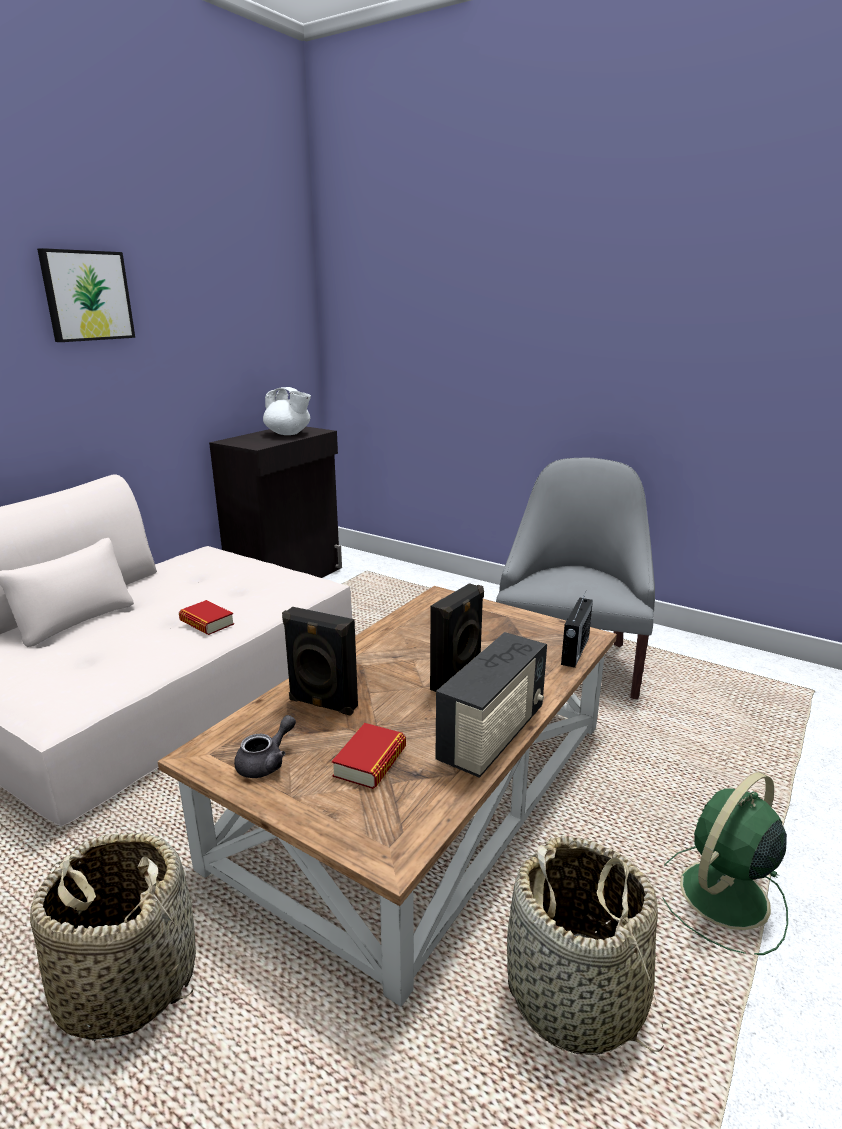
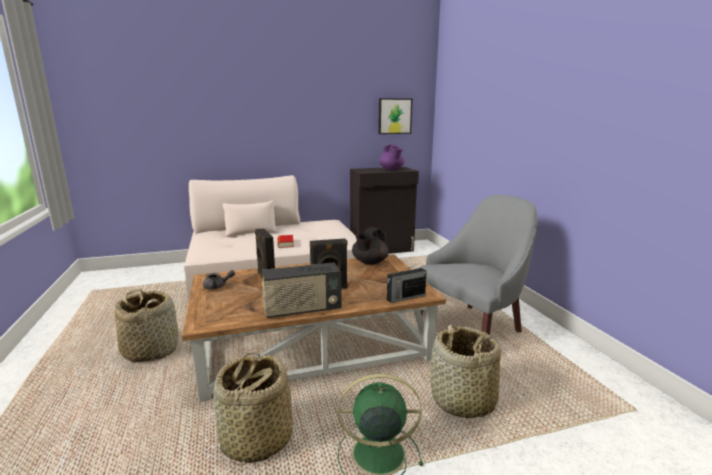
camera: 40 degrees right, 5 degrees down
picture [37,248,135,342] -> picture moved to [378,98,412,134]
white teapot [263,387,311,435] -> purple teapot [379,144,405,170]
book [332,723,406,789] -> none
none -> black teapot [352,227,389,265]
none -> basket [430,324,501,418]

